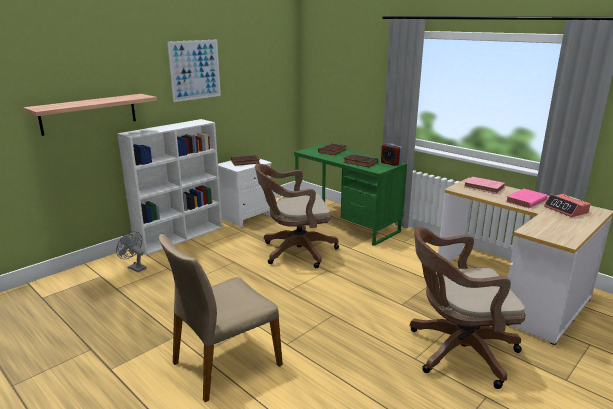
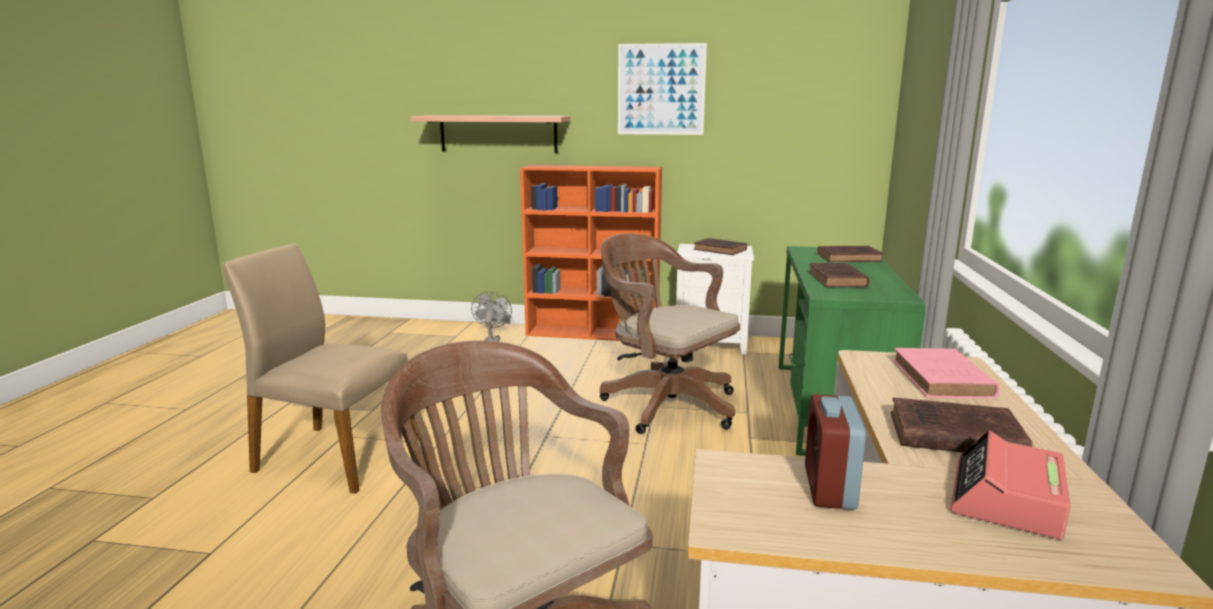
camera: 55 degrees right, 5 degrees down
white bookcase [117,119,222,255] -> orange bookcase [520,165,662,341]
alarm clock [381,143,402,166] -> alarm clock moved to [805,394,866,510]
pink book [506,189,548,208] -> brown book [891,397,1032,453]

